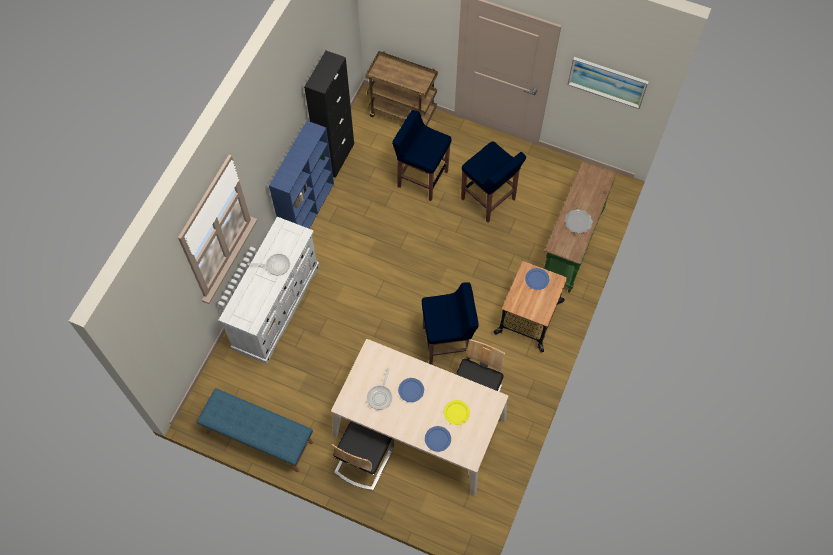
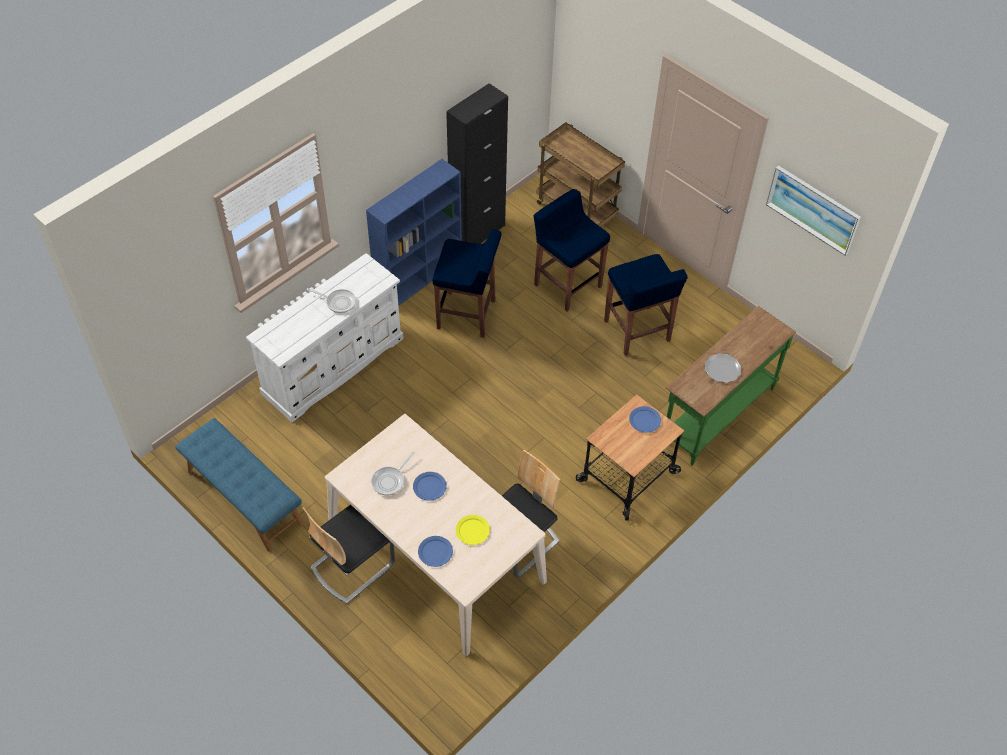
camera: 20 degrees right, 10 degrees down
blue stool [422,282,479,365] -> blue stool moved to [432,229,501,338]

